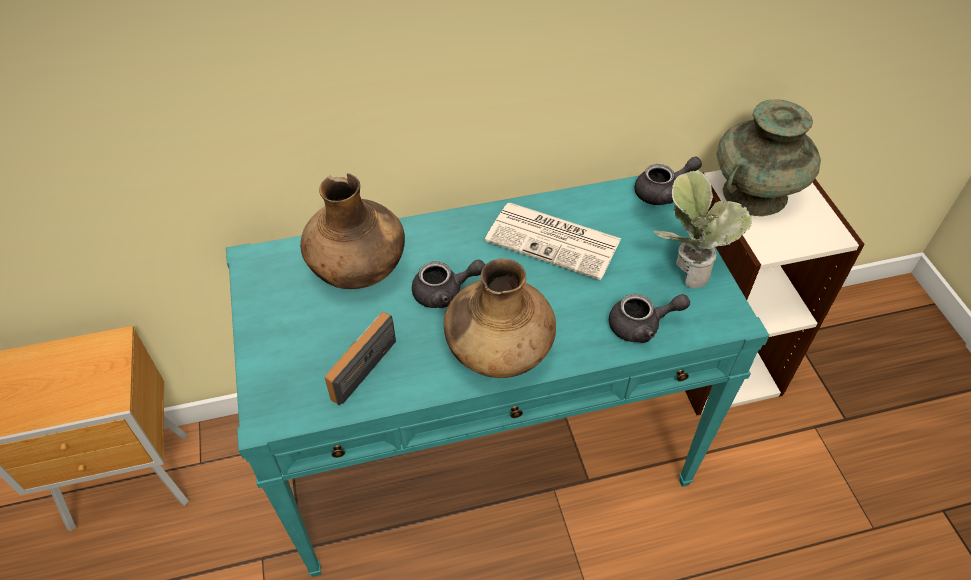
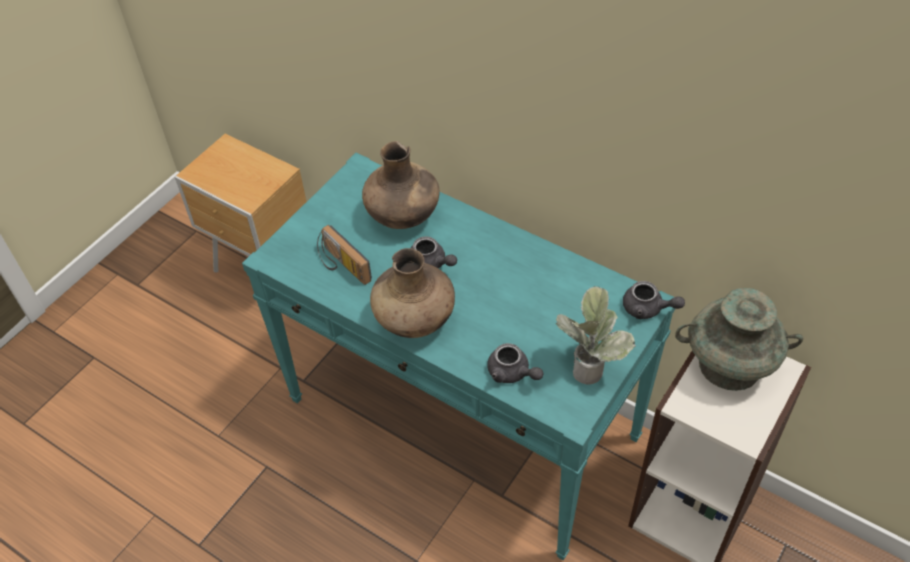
camera: 50 degrees right, 0 degrees up
radio [325,312,396,405] -> radio turned 120 degrees counterclockwise [317,225,372,285]
newspaper [485,203,621,280] -> none

